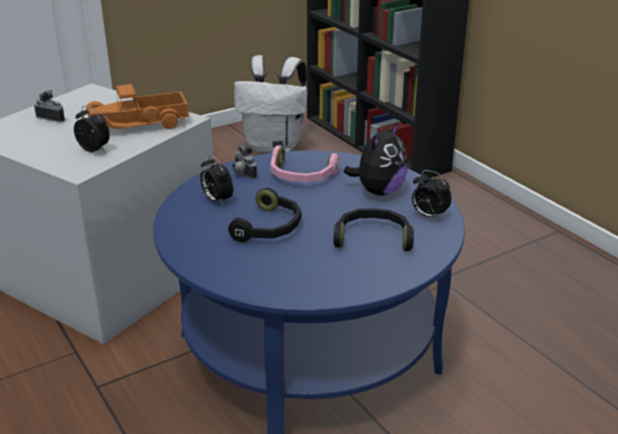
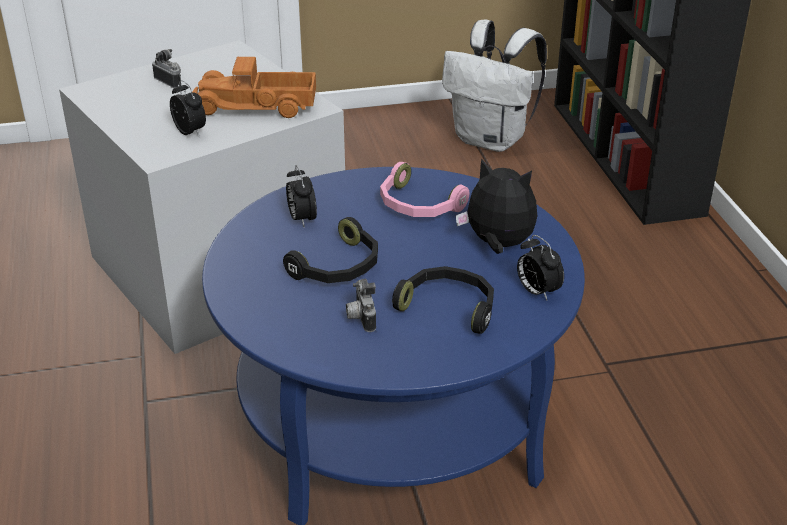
camera: 20 degrees right, 5 degrees up
camera [232,144,257,179] -> camera moved to [346,279,376,332]
plush toy [344,122,408,196] -> plush toy turned 120 degrees counterclockwise [456,158,537,254]

